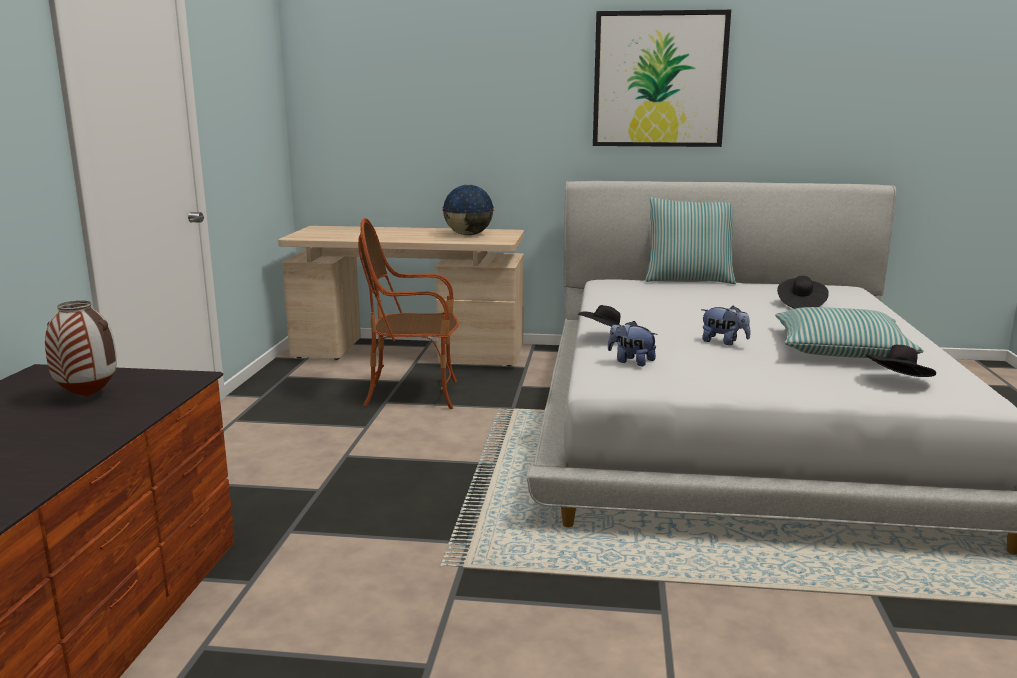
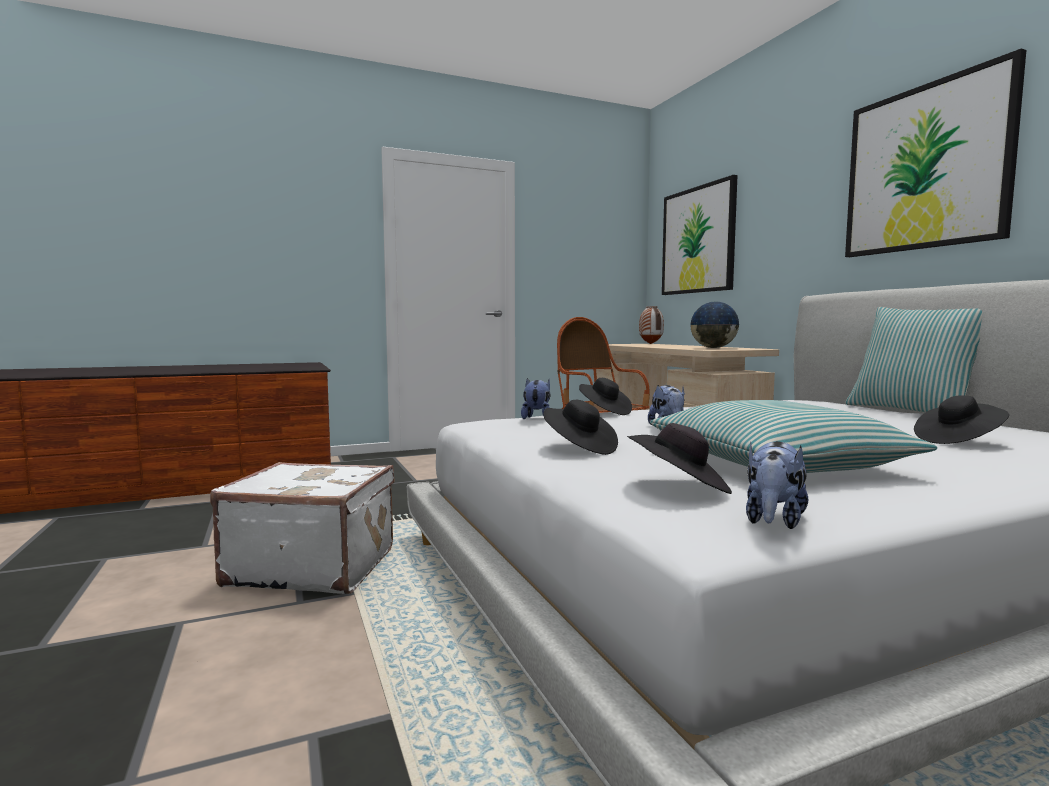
camera: 60 degrees right, 10 degrees down
vase [45,301,117,397] -> vase moved to [639,306,664,344]
none -> white suitcase [210,462,395,594]
none -> black hat [544,400,618,455]
none -> picture [662,175,738,295]
none -> plush toy [746,441,808,529]

